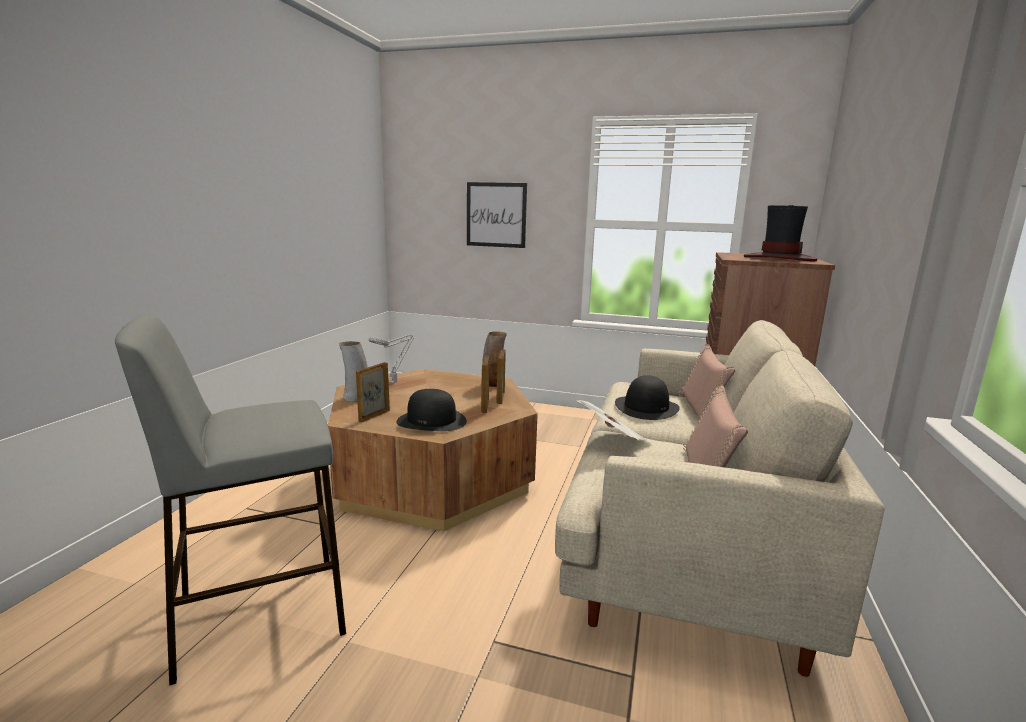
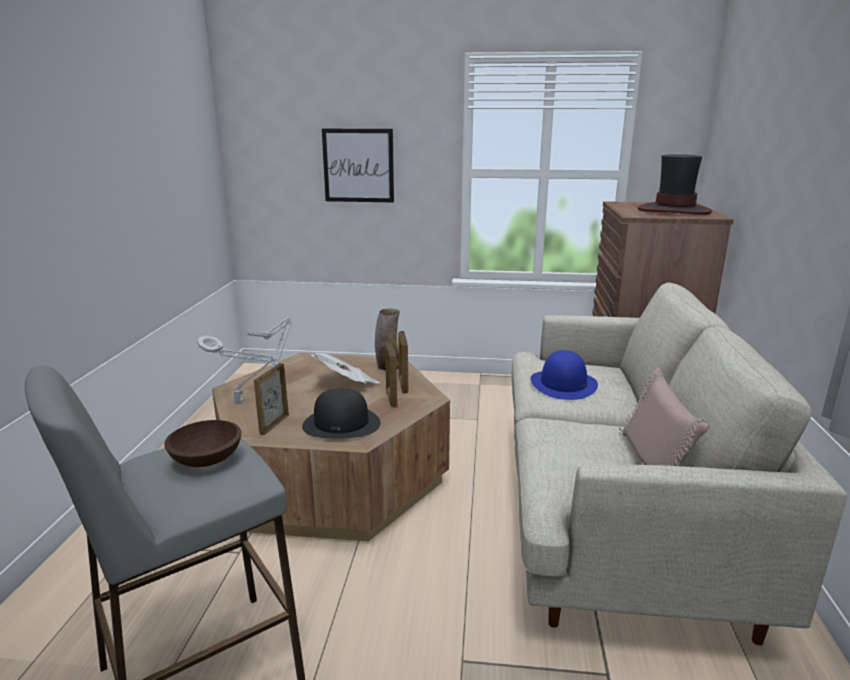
camera: 10 degrees left, 5 degrees up
vase [339,341,368,402] -> grey table lamp [197,336,274,403]
newspaper [576,400,654,443] -> newspaper moved to [310,353,381,383]
black hat [615,375,680,420] -> blue hat [531,350,598,400]
beige pillow [679,344,735,422] -> none
none -> brown bowl [164,420,242,467]

